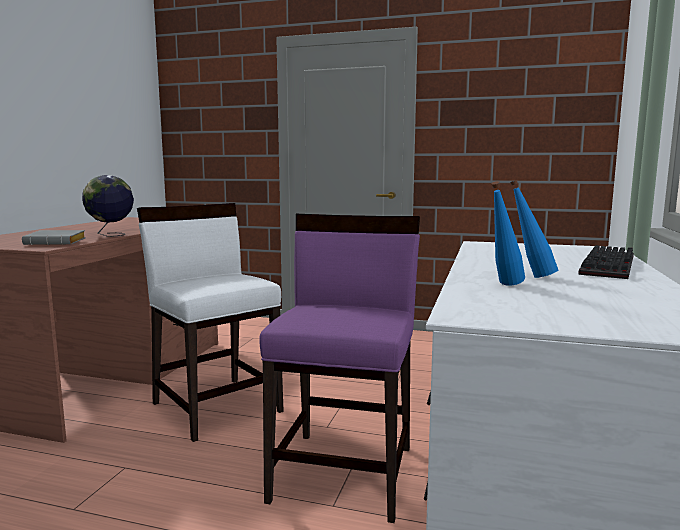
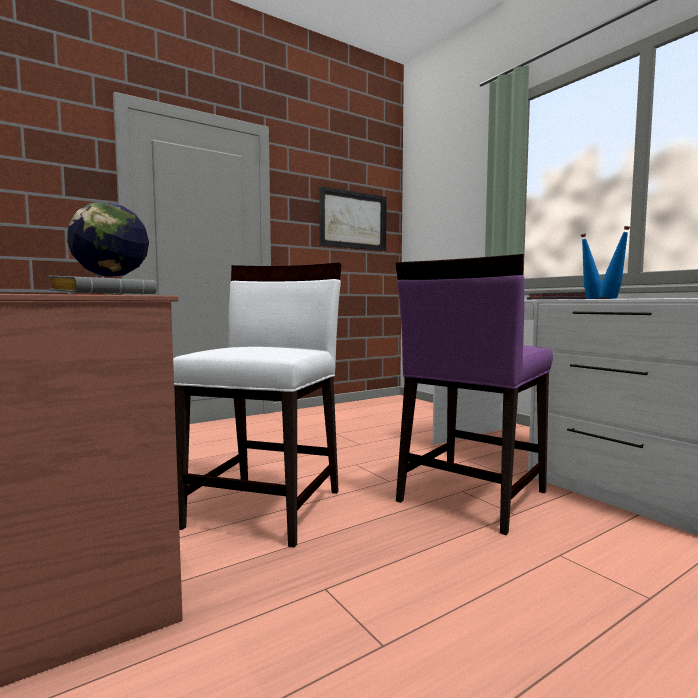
camera: 50 degrees left, 5 degrees down
white chair [137,203,284,442] -> white chair turned 105 degrees clockwise [173,263,341,548]
purple chair [259,214,420,523] -> purple chair turned 105 degrees counterclockwise [396,254,553,535]
none -> picture [319,186,387,251]

